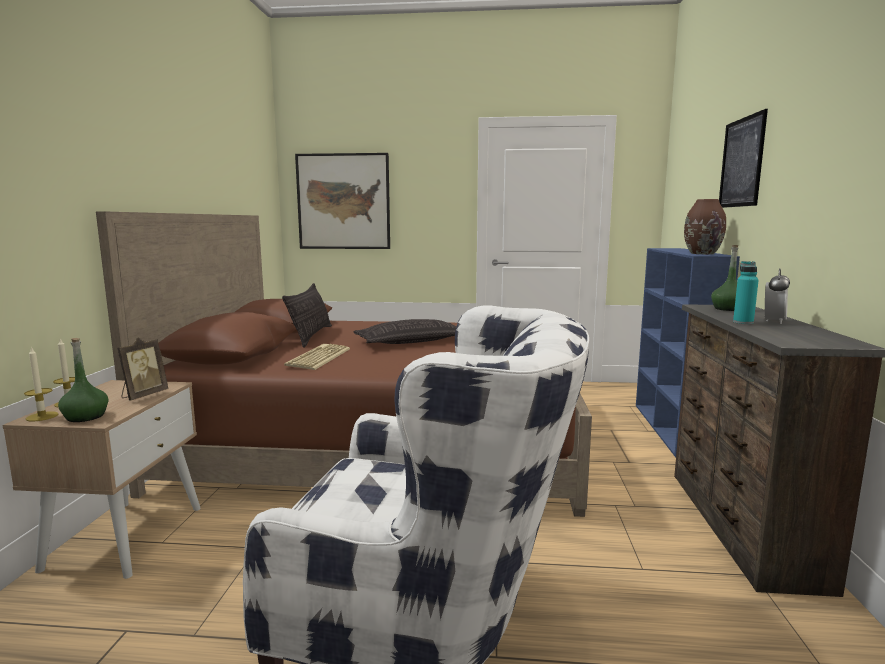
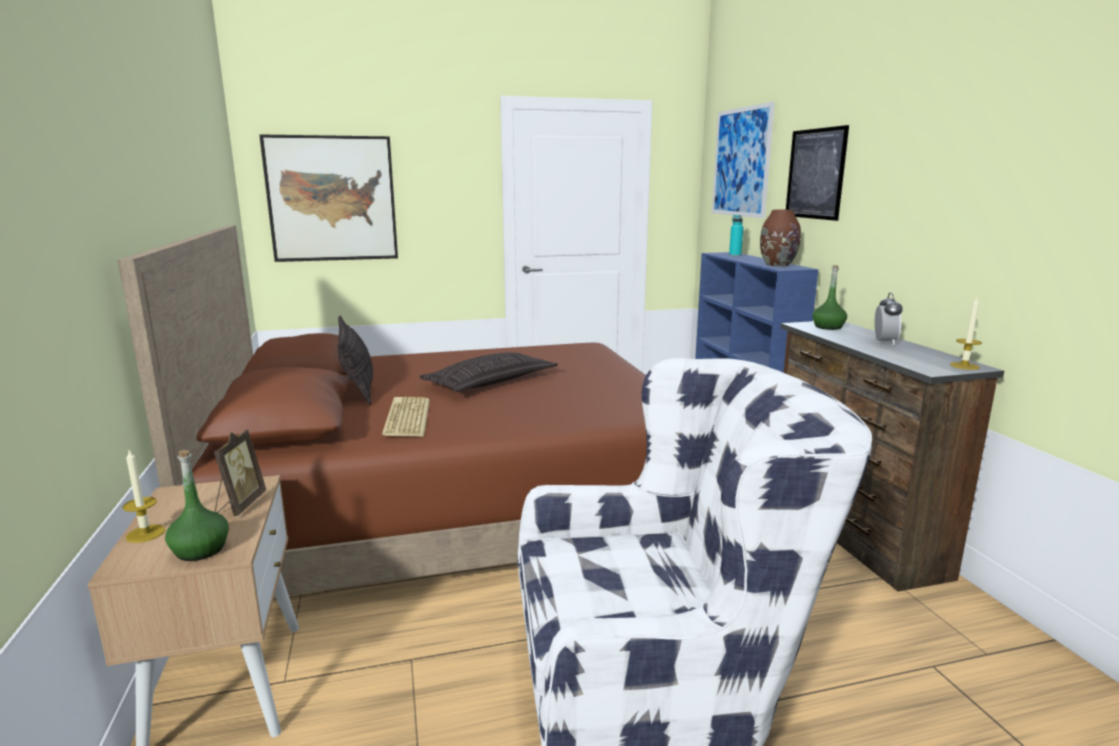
camera: 20 degrees left, 5 degrees up
candle [24,346,58,421] -> candle moved to [950,298,982,370]
turquoise bottle [733,261,759,324] -> turquoise bottle moved to [729,215,743,257]
none -> picture [712,102,775,218]

